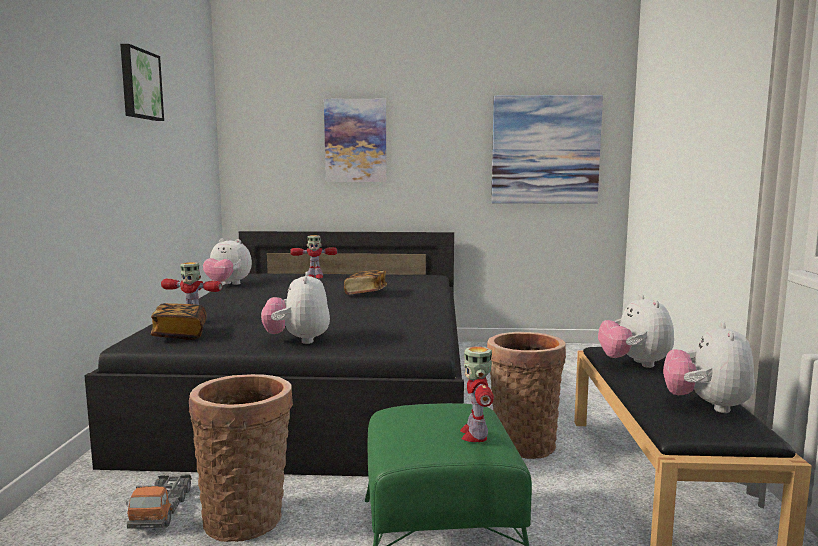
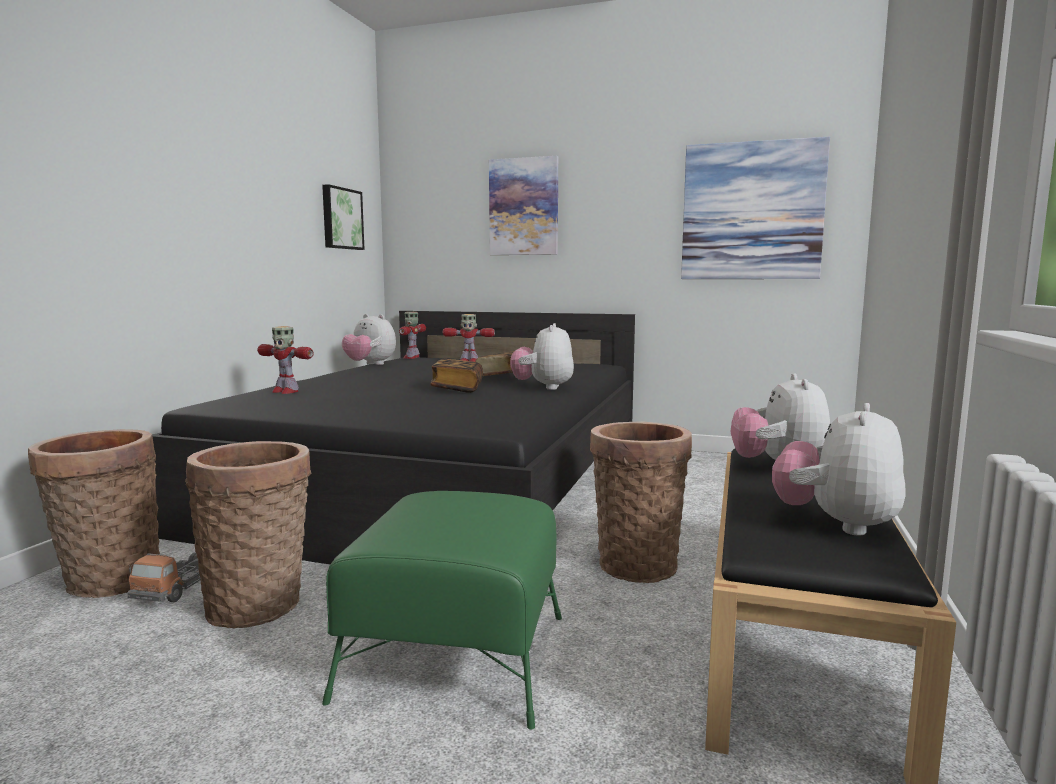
camera: 15 degrees right, 0 degrees up
picture [120,44,164,121] -> picture moved to [322,184,365,250]
book [151,303,207,340] -> book moved to [430,359,483,393]
plush toy [261,272,330,344] -> plush toy moved to [510,323,574,390]
toy robot [460,346,494,442] -> toy robot moved to [399,312,426,359]
none -> basket [28,429,160,598]

